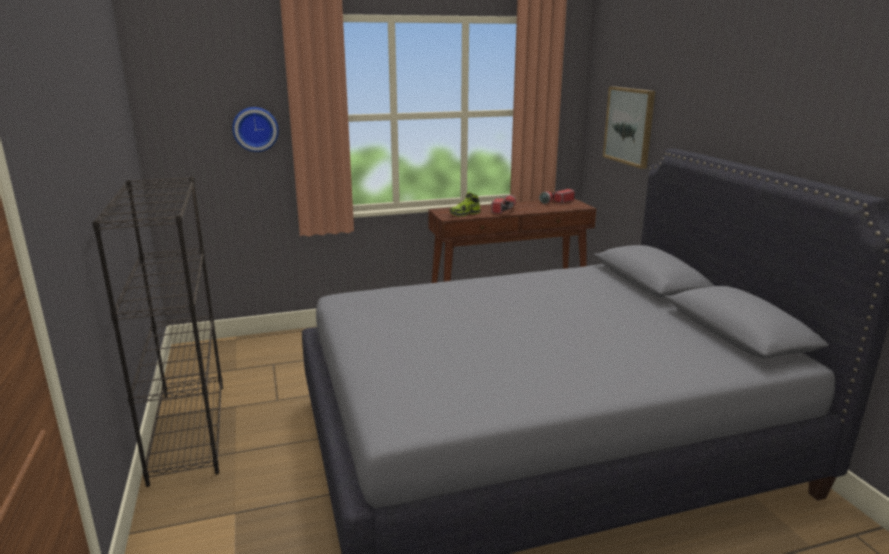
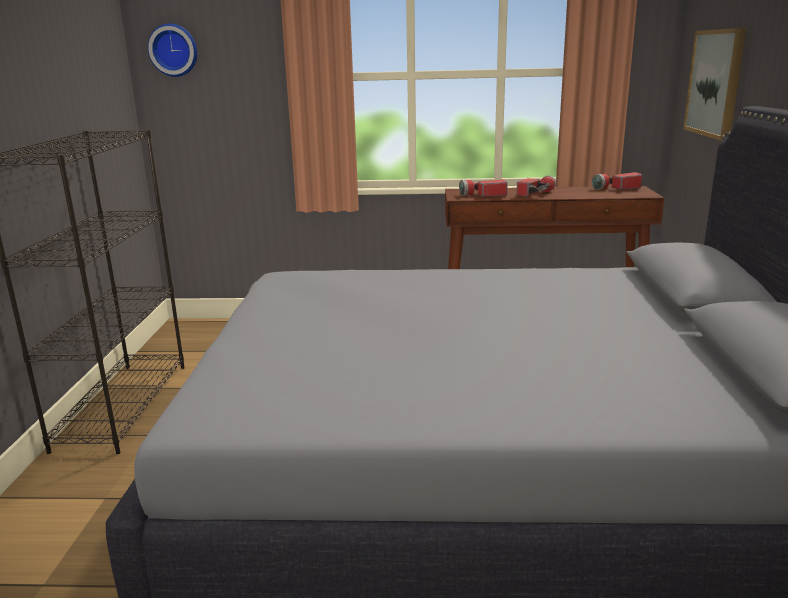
camera: 20 degrees right, 0 degrees up
wall clock [232,107,279,152] -> wall clock moved to [148,24,197,77]
shoe [450,192,481,216] -> flashlight [459,179,508,197]

